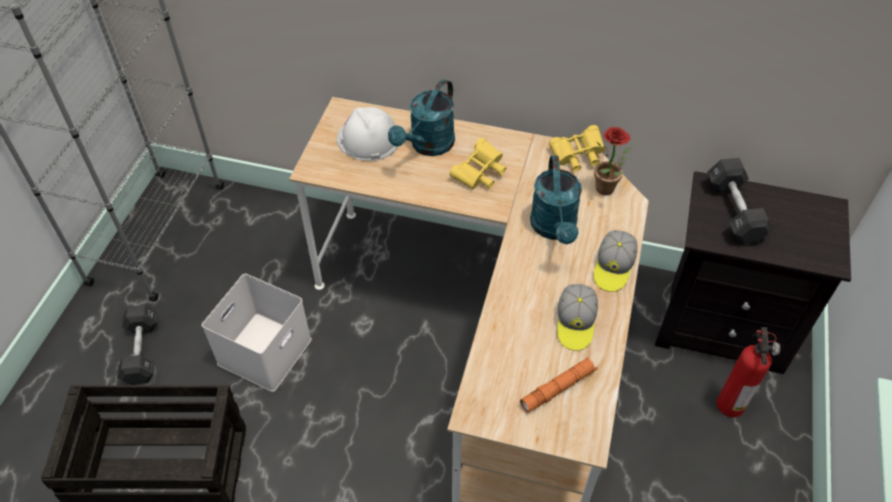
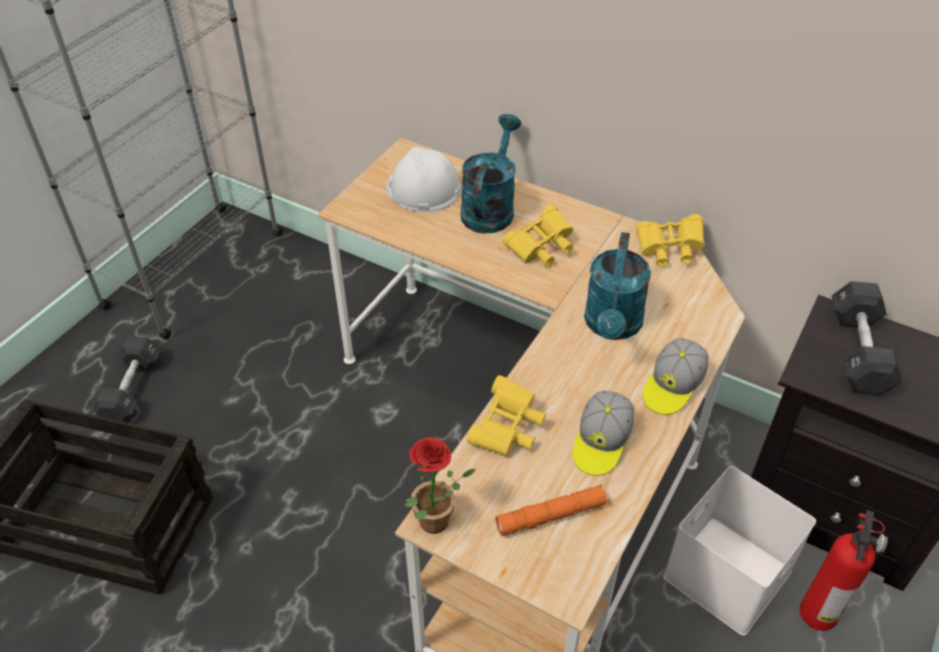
camera: 15 degrees right, 5 degrees down
white storage box [202,274,312,392] -> white storage box moved to [663,466,816,635]
turquoise watering can [388,79,455,156] -> turquoise watering can turned 150 degrees clockwise [461,114,521,234]
potted plant [594,127,631,195] -> potted plant moved to [405,437,476,534]
none -> yellow binoculars [467,375,546,457]

